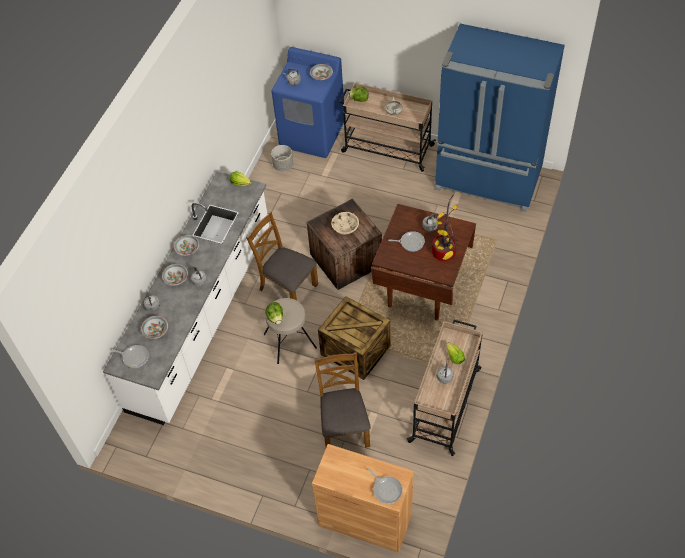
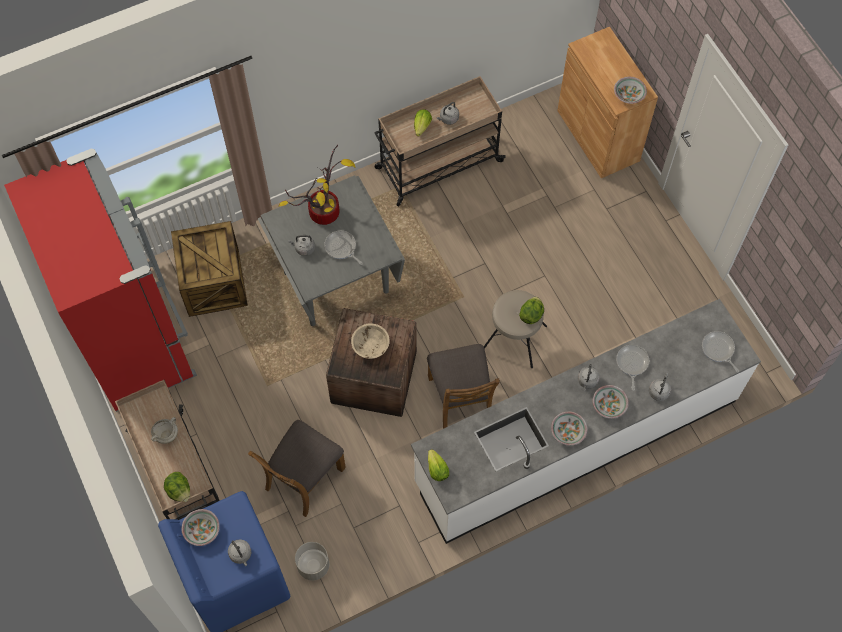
camera: 140 degrees left, 10 degrees up
bowl [141,316,168,339] -> bowl moved to [614,77,647,104]
brown chair [314,352,370,448] -> brown chair moved to [248,420,346,517]
crate [318,296,390,380] -> crate moved to [171,221,248,317]
frying pan [368,468,403,504] -> frying pan moved to [616,345,649,391]
brown dining table [371,204,476,321] -> grey dining table [258,175,405,326]
blue fridge [435,23,565,212] -> red fridge [4,149,197,412]

